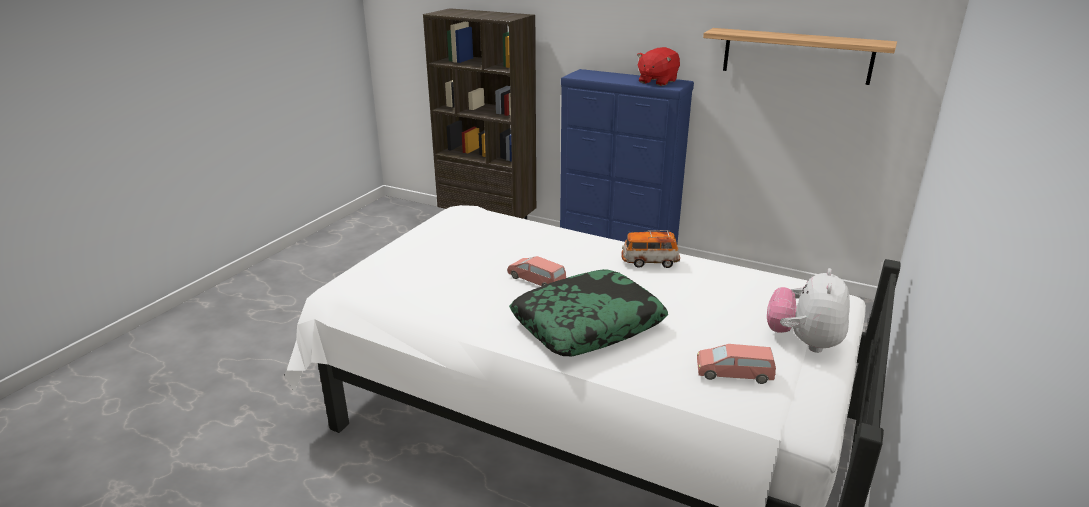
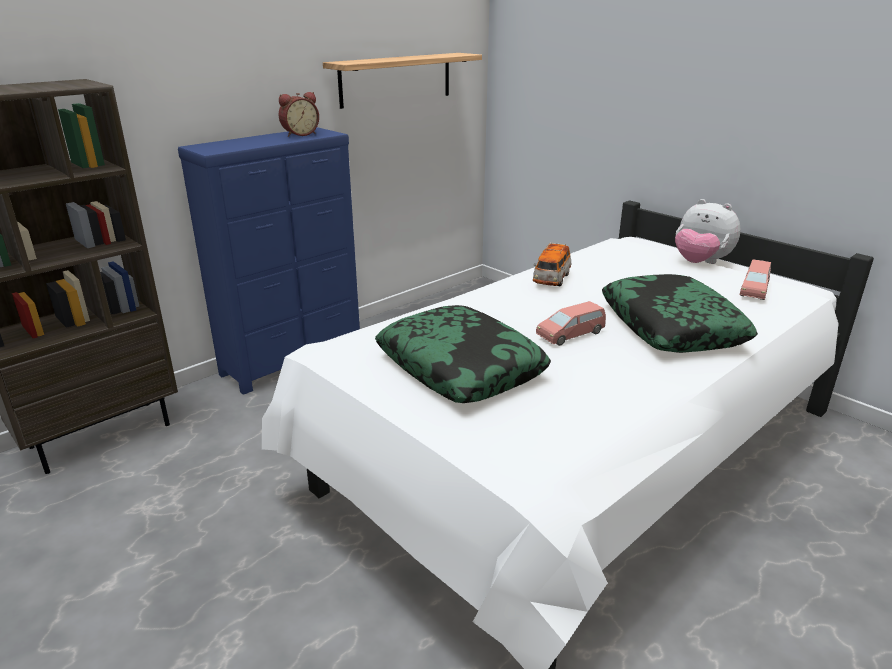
camera: 70 degrees left, 0 degrees up
red plush toy [637,47,680,86] -> alarm clock [279,92,319,137]
none -> pillow [375,305,551,403]

